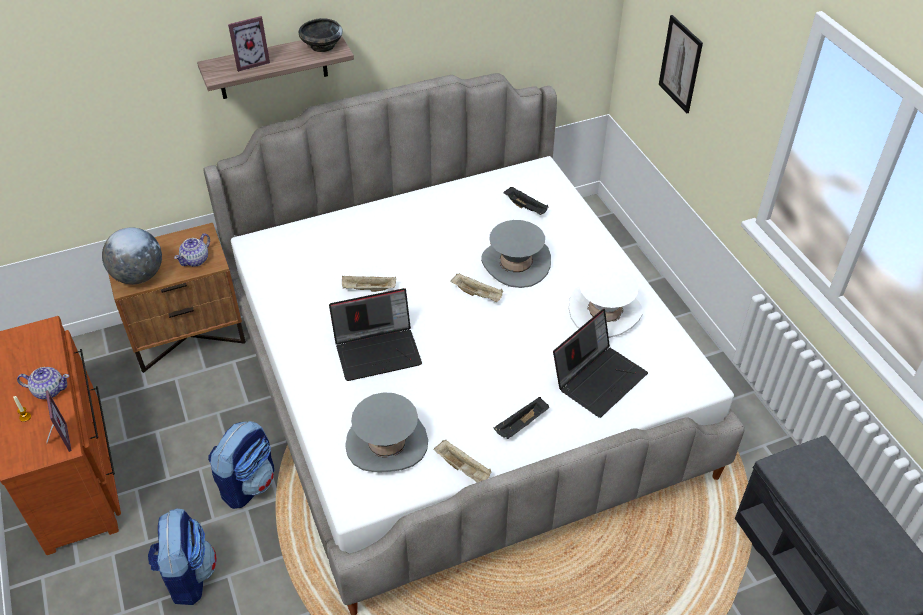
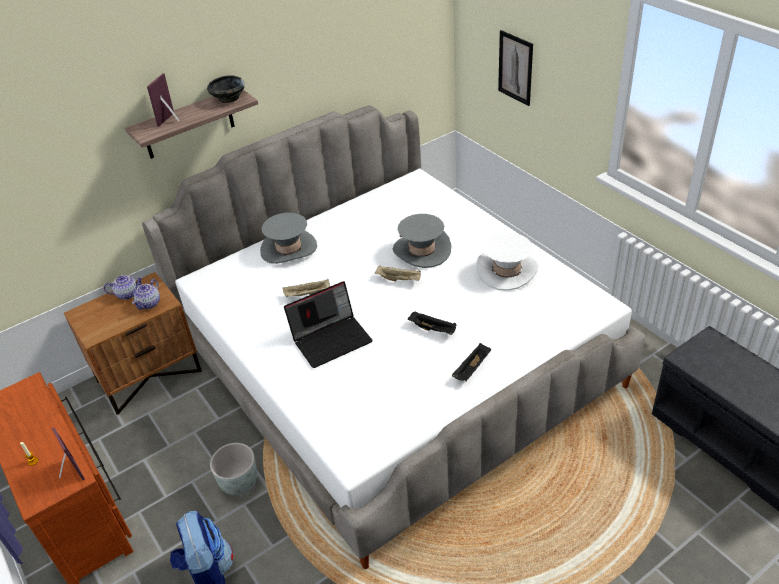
camera: 10 degrees left, 5 degrees down
teapot [17,367,69,399] -> teapot moved to [104,275,143,300]
globe [102,227,162,285] -> none
backpack [208,421,274,509] -> grey planter [210,443,257,495]
picture frame [228,16,270,72] -> picture frame turned 150 degrees clockwise [147,73,180,127]
grey hat [345,392,428,472] -> grey hat moved to [260,213,317,264]
beige tray [434,440,492,483] -> none
black tray [503,187,549,215] -> black tray moved to [408,311,457,335]
laptop [553,309,648,418] -> none

